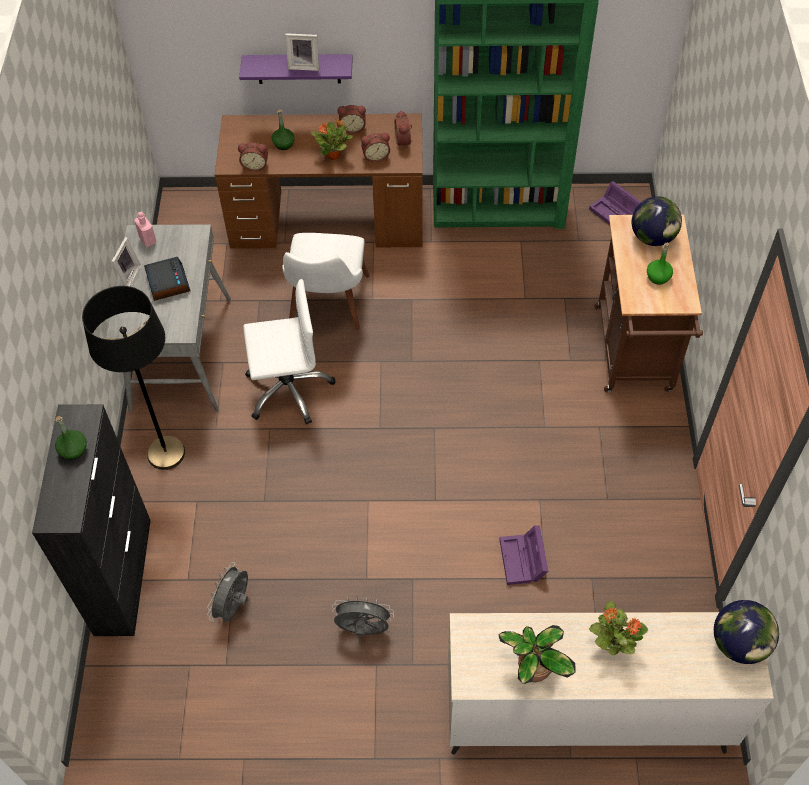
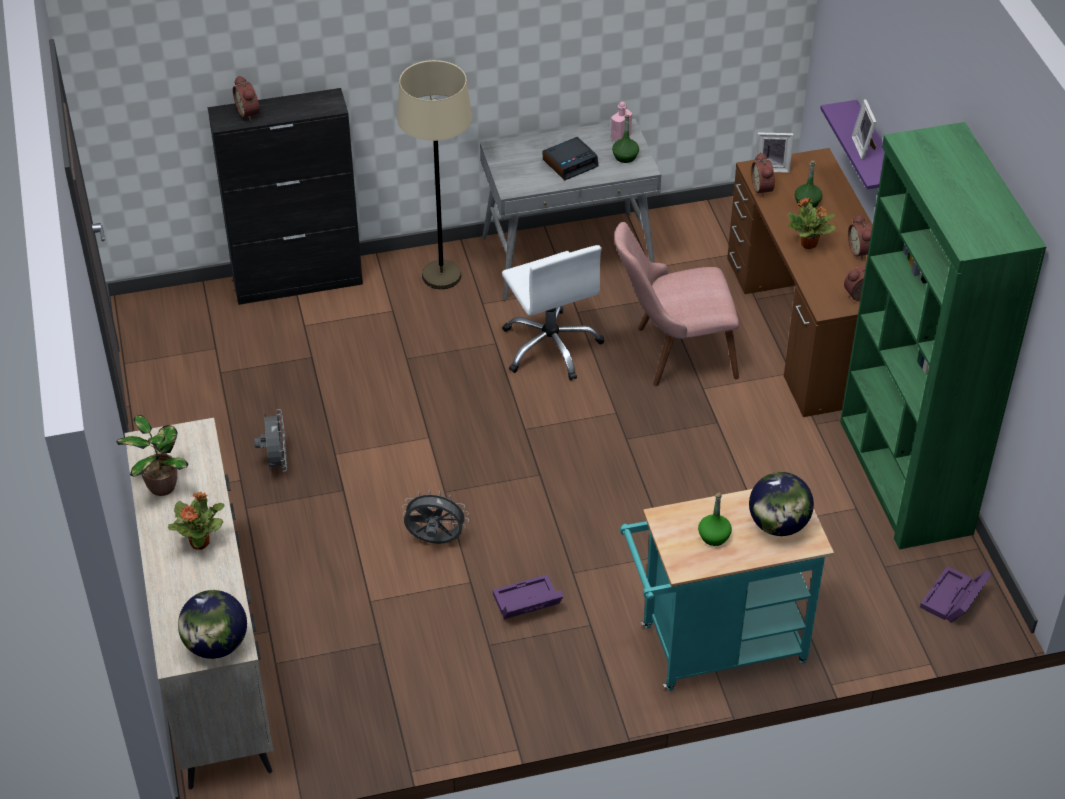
camera: 75 degrees right, 10 degrees down
green bottle [55,416,87,460] -> green bottle moved to [612,115,639,163]
black floor lamp [82,286,185,470] -> beige floor lamp [397,60,472,289]
picture frame [111,237,141,286] -> picture frame moved to [755,132,794,173]
grey fan [207,562,248,622] -> grey fan moved to [402,490,469,544]
white chair [282,233,369,330] -> pink chair [614,222,739,386]
alarm clock [361,133,390,162] -> alarm clock moved to [233,75,259,121]
purple storage box [500,525,549,585] -> purple storage box moved to [493,574,564,619]
brown cart [594,214,703,392] -> turquoise cart [620,489,834,691]

